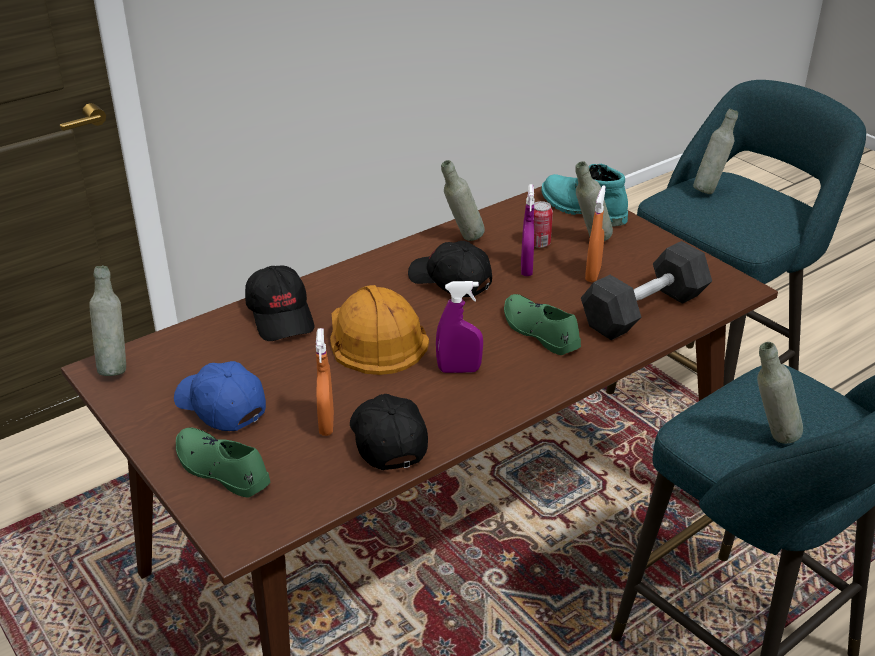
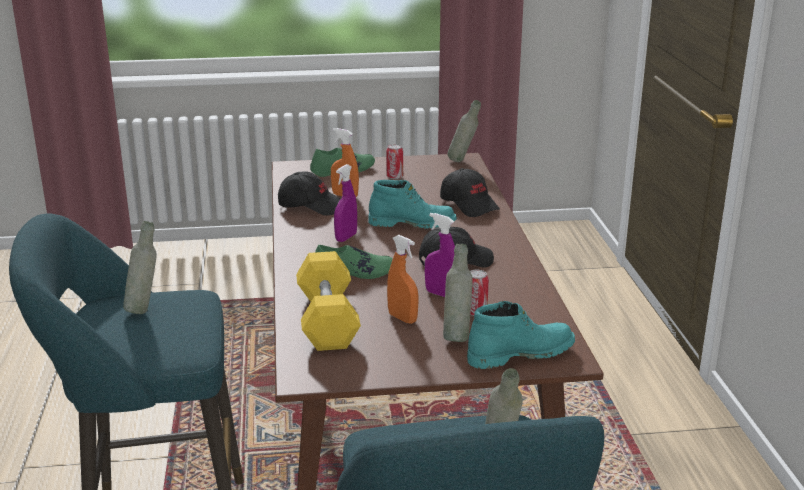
camera: 120 degrees right, 10 degrees down
blue cap [174,361,266,431] -> can [386,144,403,179]
black cap [245,265,314,341] -> black cap turned 135 degrees counterclockwise [440,168,500,217]
orange hard hat [330,285,429,375] -> turquoise boot [368,180,457,228]
grey bottle [441,160,485,241] -> none
grey dumbbell [581,241,712,340] -> yellow dumbbell [296,251,361,351]

